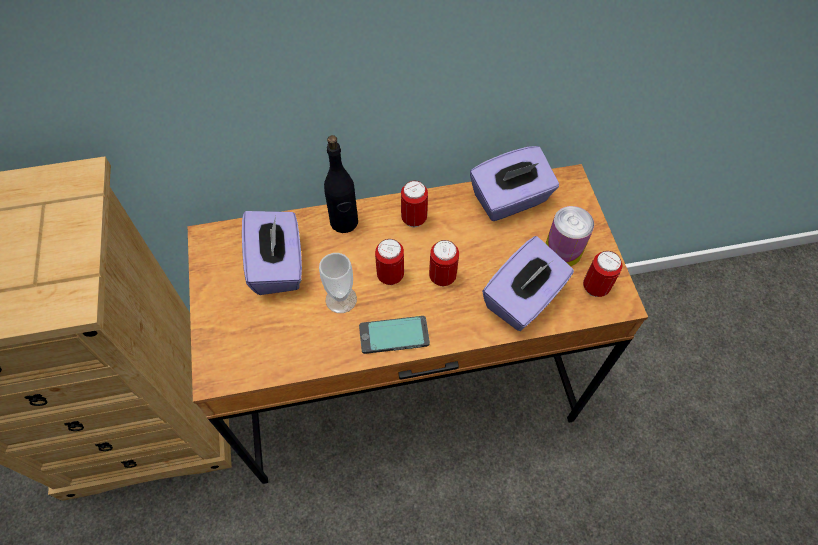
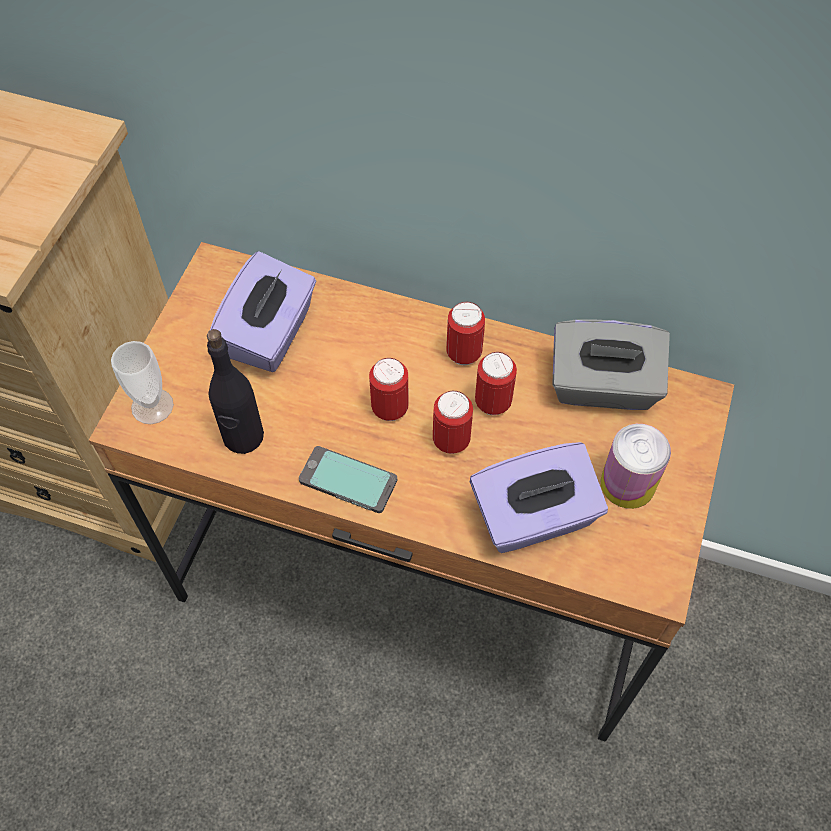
camera: 30 degrees right, 0 degrees up
cup [319,253,357,313] -> cup moved to [111,341,174,424]
black bottle [324,135,358,233] -> black bottle moved to [207,329,264,454]
purple tissue box [470,146,559,221] -> grey tissue box [552,319,670,410]
can [583,251,622,297] -> can moved to [475,352,517,415]

